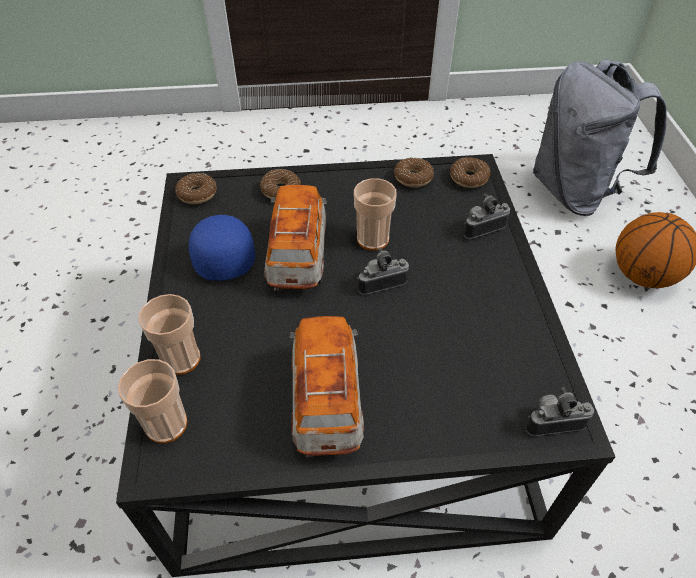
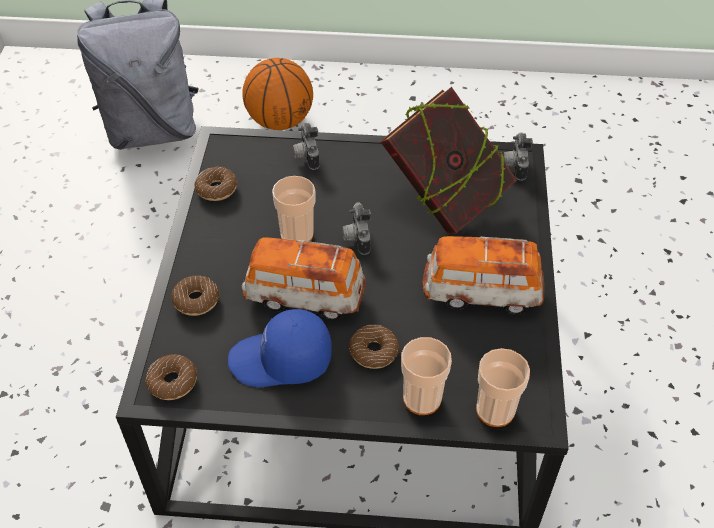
camera: 80 degrees left, 0 degrees up
donut [450,157,491,188] -> donut moved to [349,324,399,369]
none -> book [380,87,517,234]

